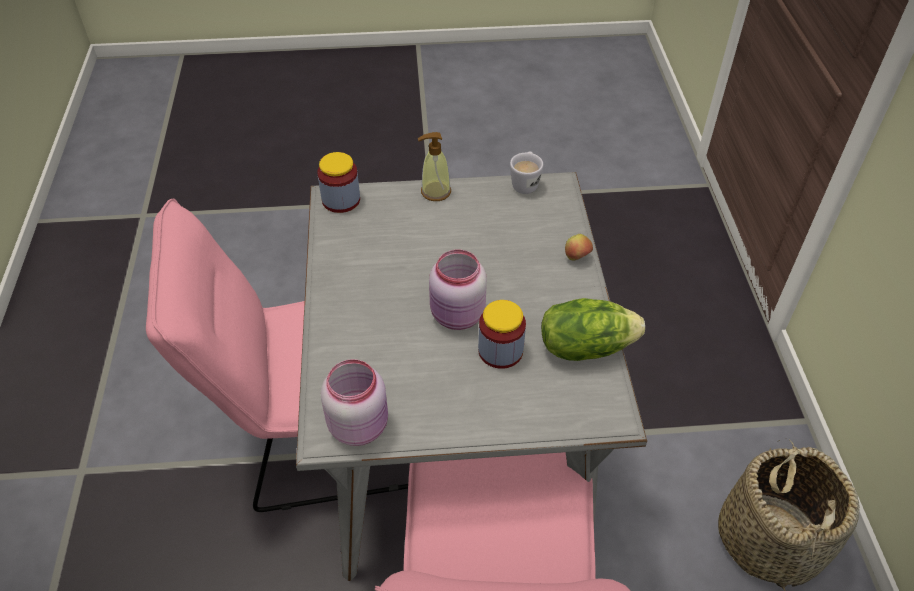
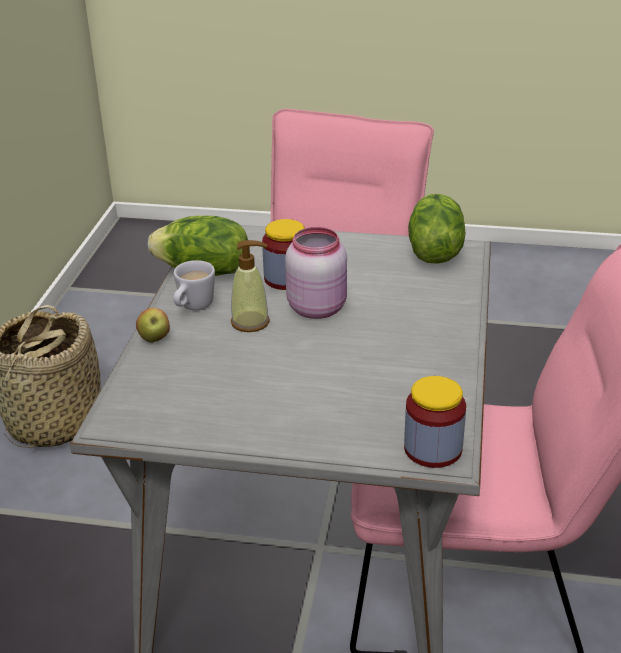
camera: 165 degrees left, 15 degrees down
pink jar [321,359,388,446] -> lettuce [408,194,465,264]
soap dispenser [418,132,451,201] -> soap dispenser moved to [231,240,270,332]
white mug [510,152,543,194] -> white mug moved to [173,260,215,310]

